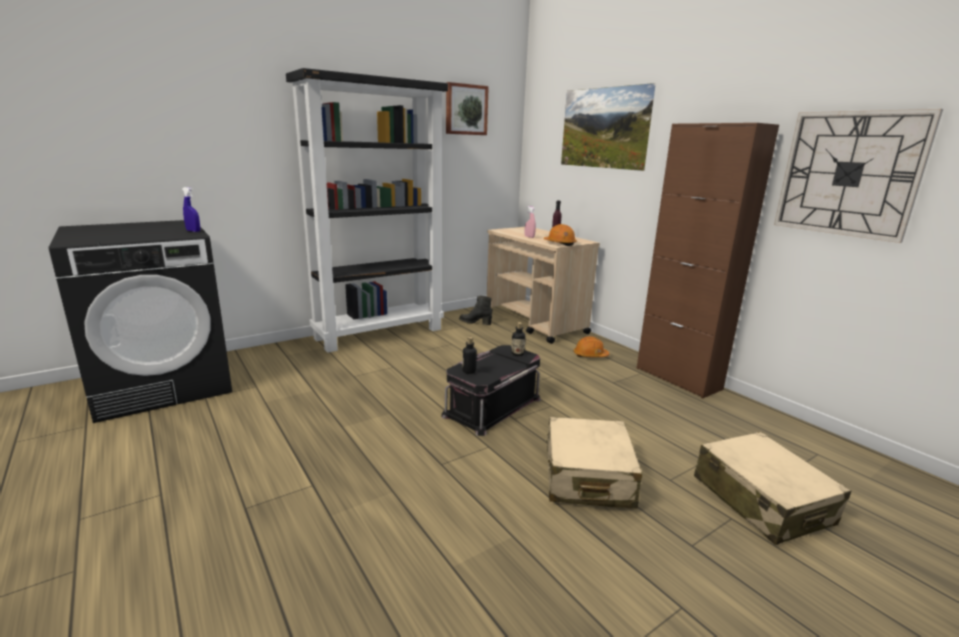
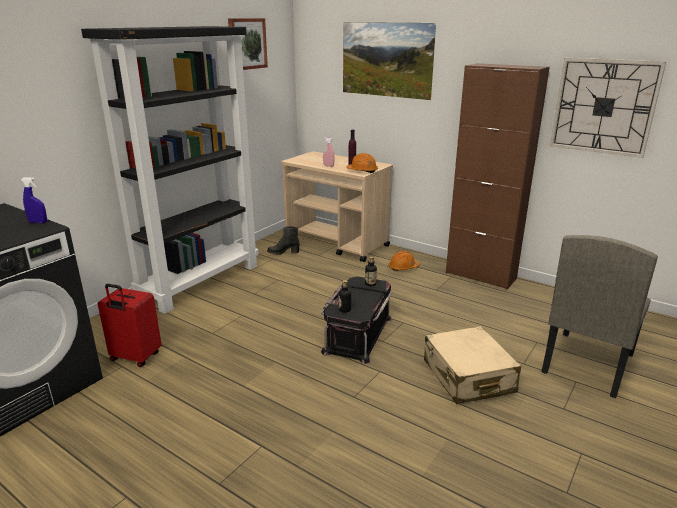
camera: 20 degrees left, 5 degrees up
beige suitcase [694,432,851,545] -> beige chair [541,235,658,398]
none -> red suitcase [98,284,162,367]

